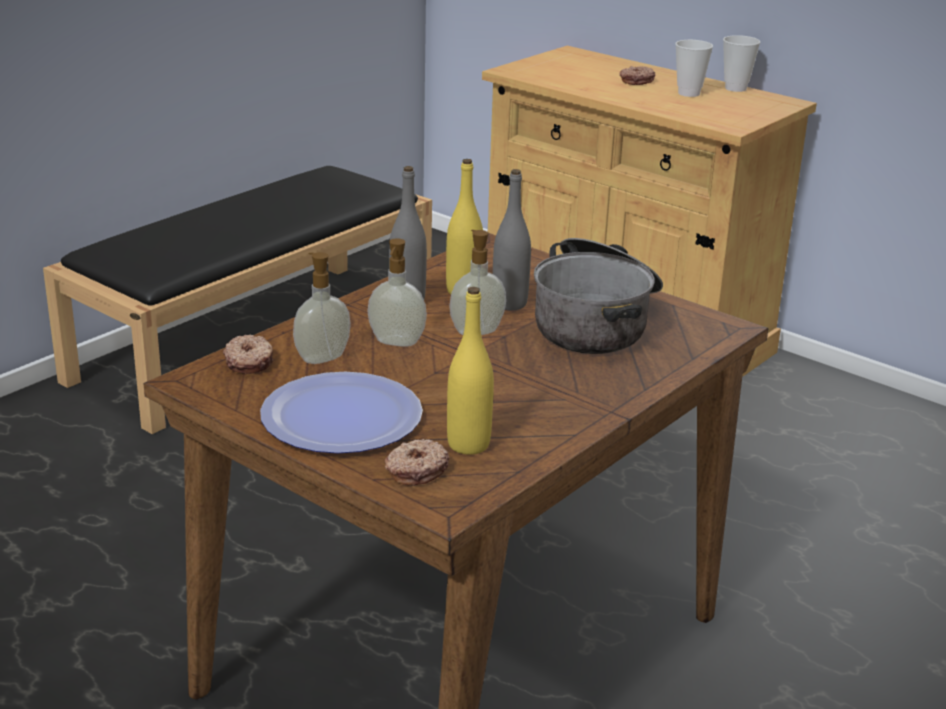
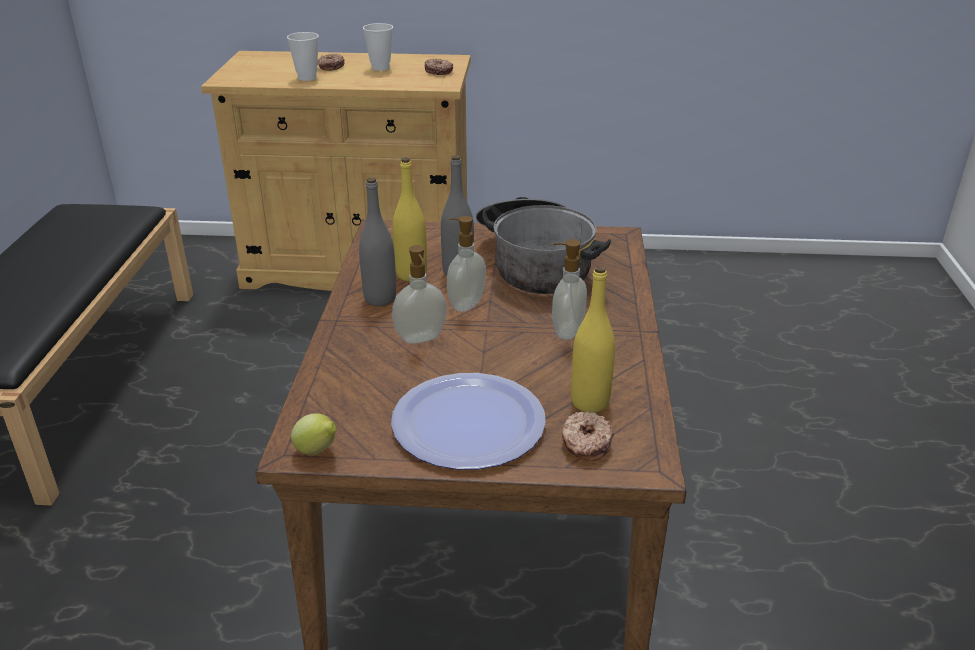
camera: 35 degrees left, 5 degrees up
donut [223,334,273,374] -> donut moved to [424,59,453,75]
soap dispenser [293,252,351,364] -> soap dispenser moved to [552,239,587,340]
cup [723,35,760,92] -> cup moved to [287,32,319,81]
none -> lemon [291,413,337,455]

